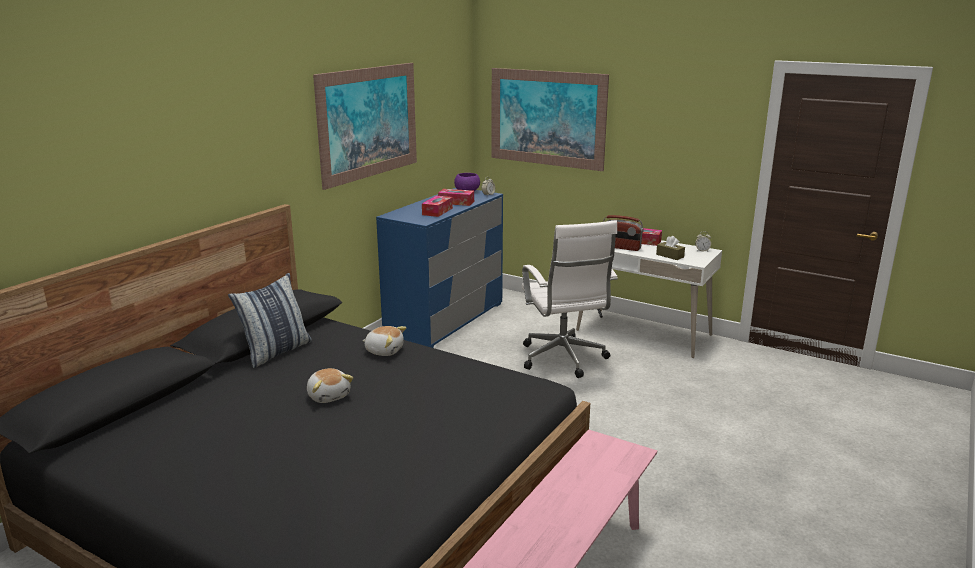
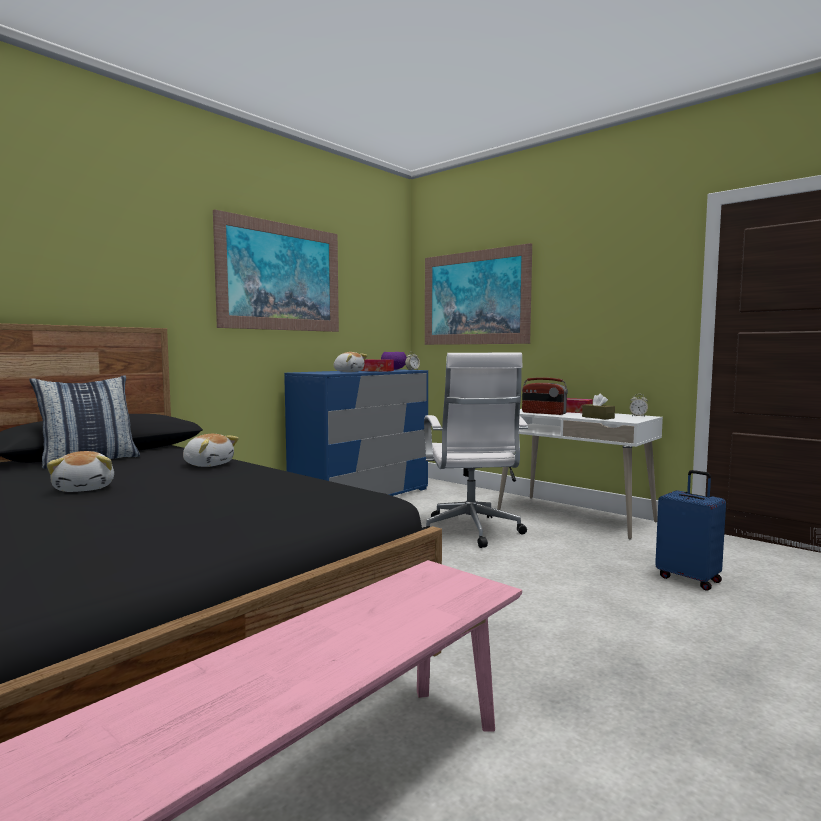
camera: 10 degrees right, 15 degrees down
tissue box [422,196,453,217] -> plush toy [334,352,367,372]
none -> blue suitcase [655,470,726,591]

